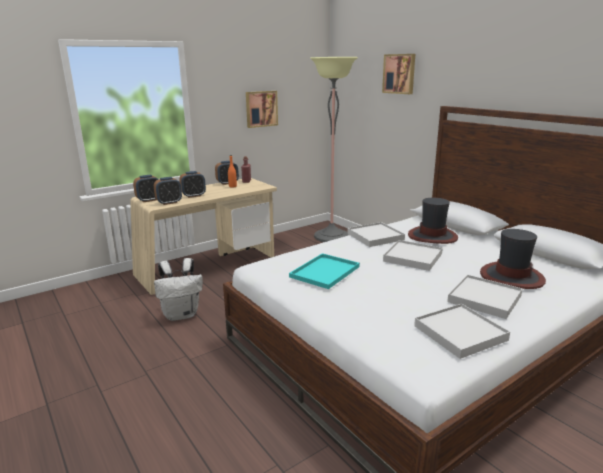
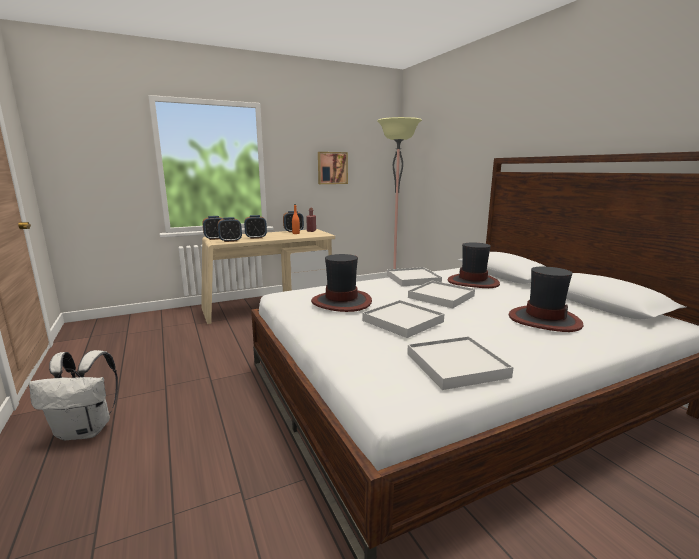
camera: 10 degrees right, 5 degrees down
white backpack [154,258,203,321] -> white backpack moved to [29,350,118,440]
turquoise tray [289,253,360,289] -> hat [311,254,372,312]
picture [382,54,415,94] -> none
white tray [447,275,523,319] -> white tray moved to [362,300,444,338]

